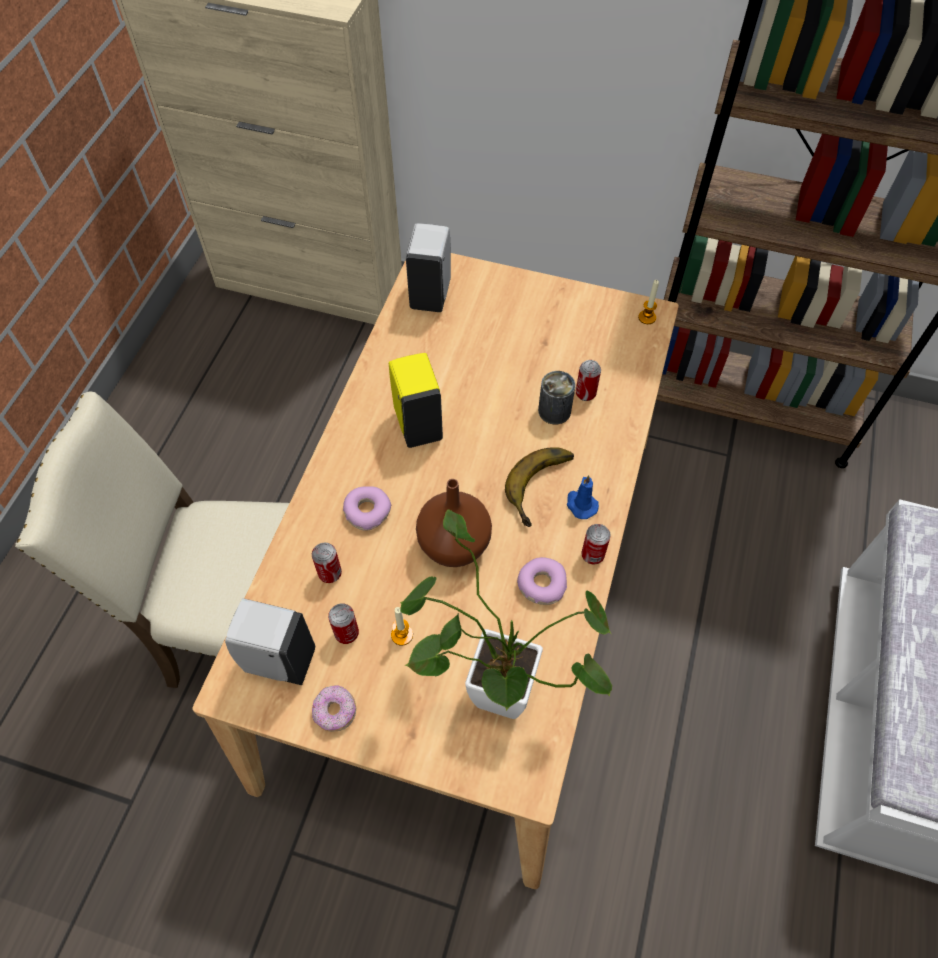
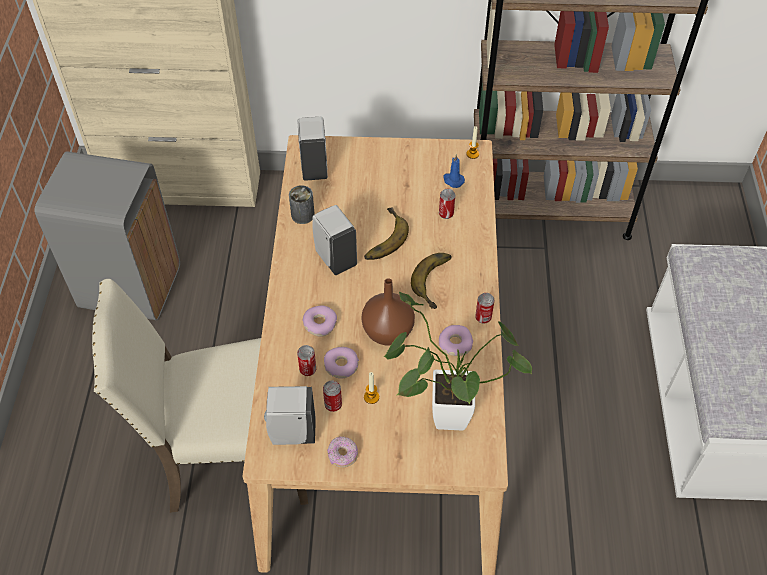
camera: 15 degrees left, 5 degrees down
yellow soap dispenser [389,353,443,448] -> white soap dispenser [313,205,357,275]
can [538,371,576,424] -> can moved to [289,185,315,224]
blue candle [567,475,599,519] -> blue candle moved to [443,154,465,188]
none -> grey trash can [35,151,180,320]
none -> donut [324,347,359,379]
none -> banana [364,207,409,260]

